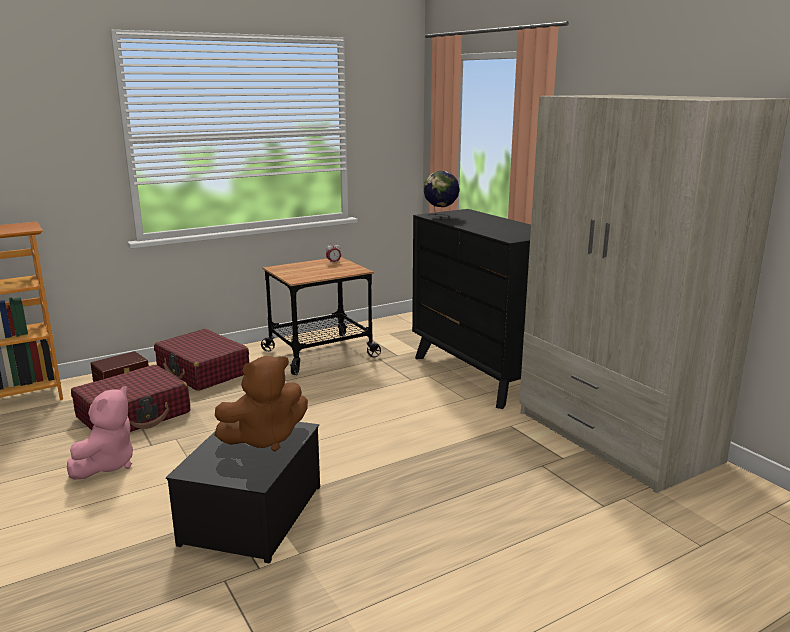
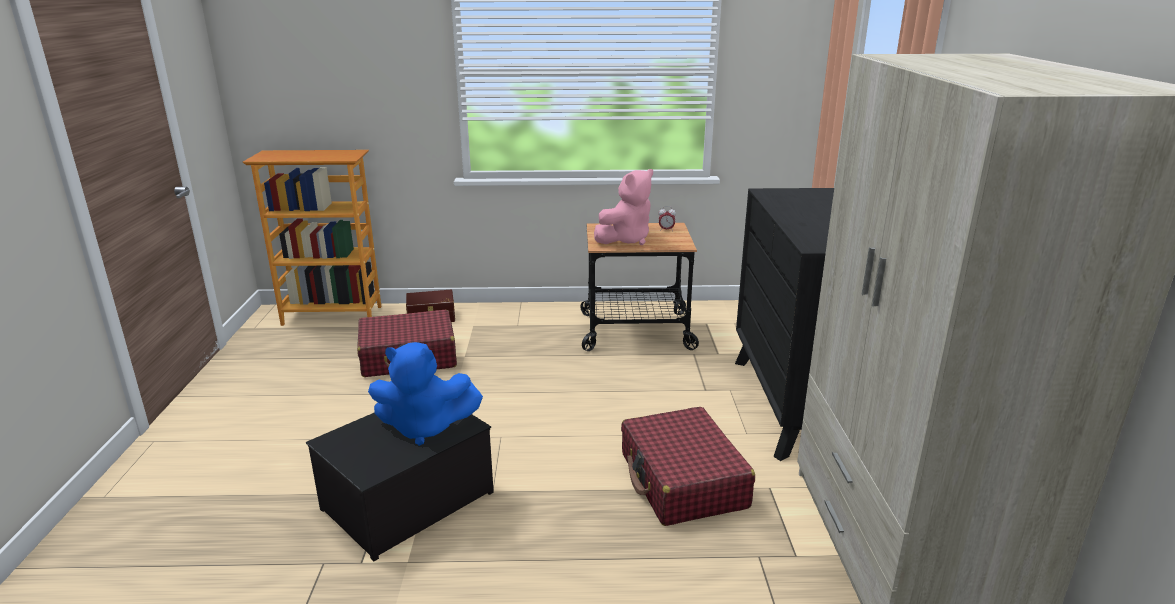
camera: 30 degrees right, 5 degrees up
pink plush toy [67,386,133,479] -> pink plush toy moved to [594,169,653,245]
red suitcase [154,329,249,391] -> red suitcase moved to [621,407,755,526]
brown plush toy [215,356,308,451] -> blue plush toy [368,342,483,446]
globe [423,171,460,218] -> none

